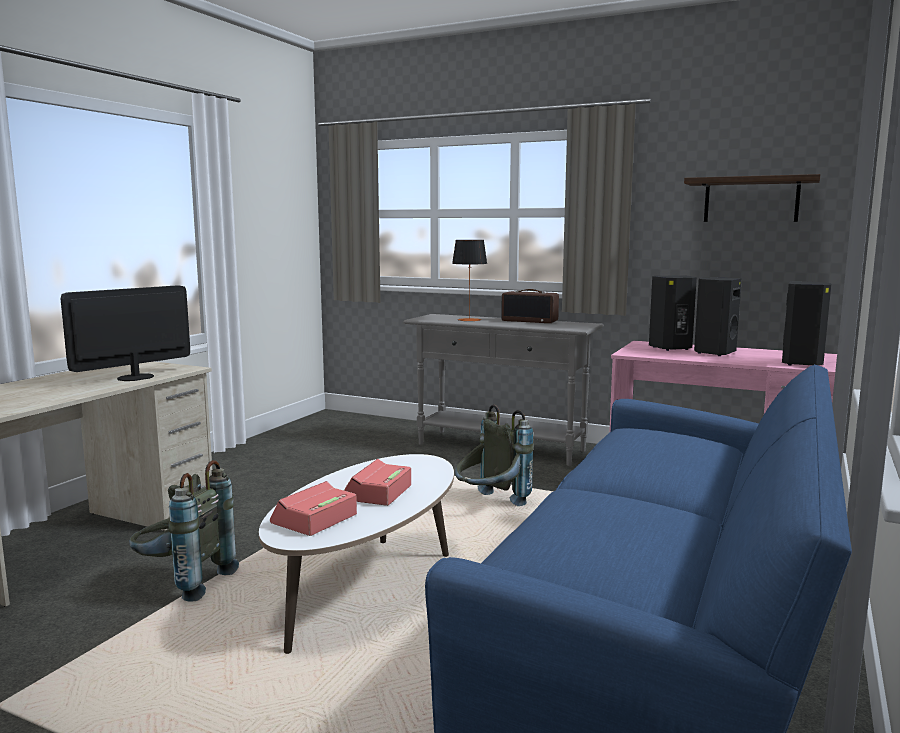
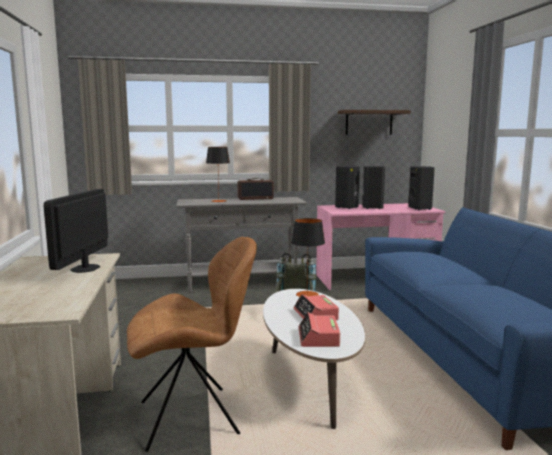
camera: 35 degrees left, 0 degrees up
grey backpack [129,460,239,602] -> brown chair [127,237,257,452]
none -> table lamp [291,218,325,297]

